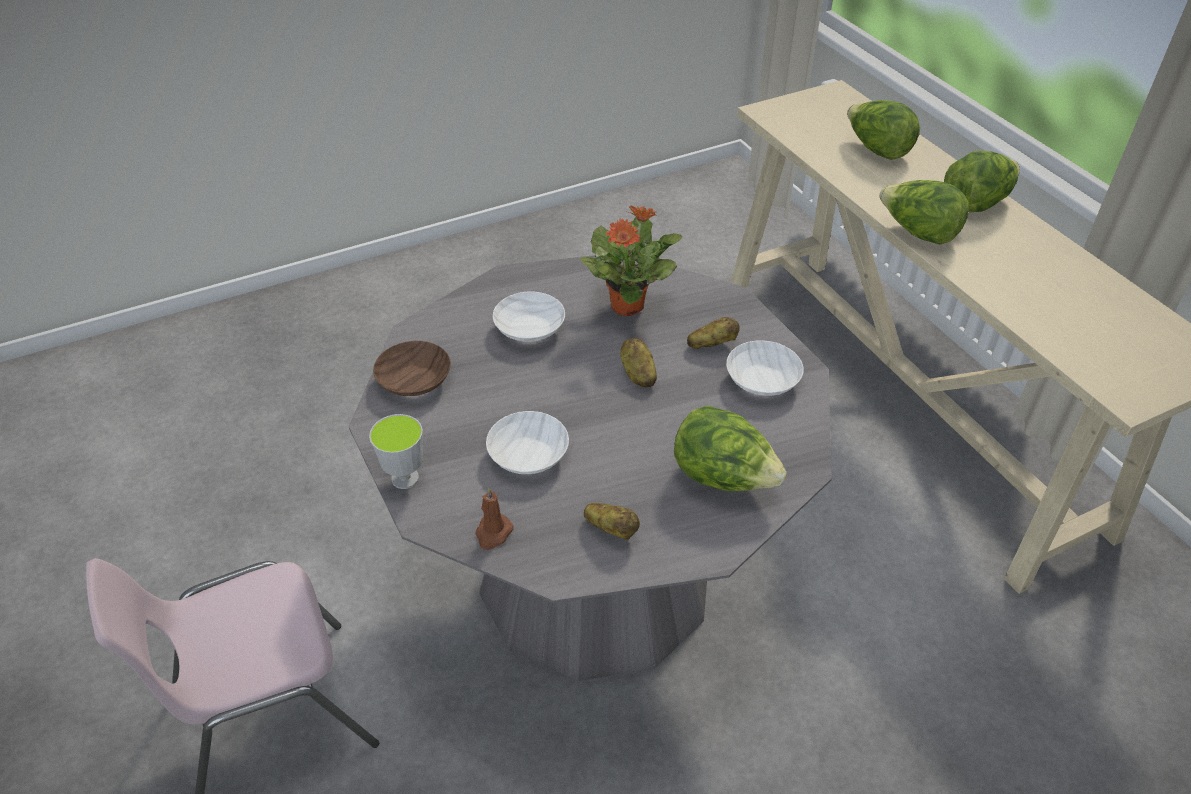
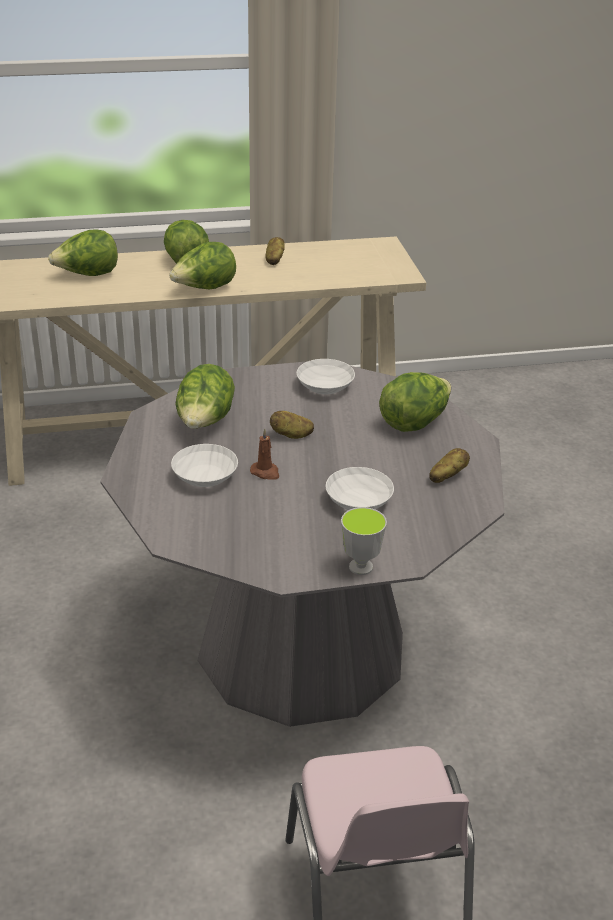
camera: 75 degrees left, 10 degrees down
brown bowl [373,341,451,396] -> none
brown candle [475,487,514,550] -> brown candle moved to [250,429,279,480]
potted plant [580,205,682,316] -> lettuce [175,364,235,429]
potato [687,317,740,349] -> potato moved to [266,237,285,265]

